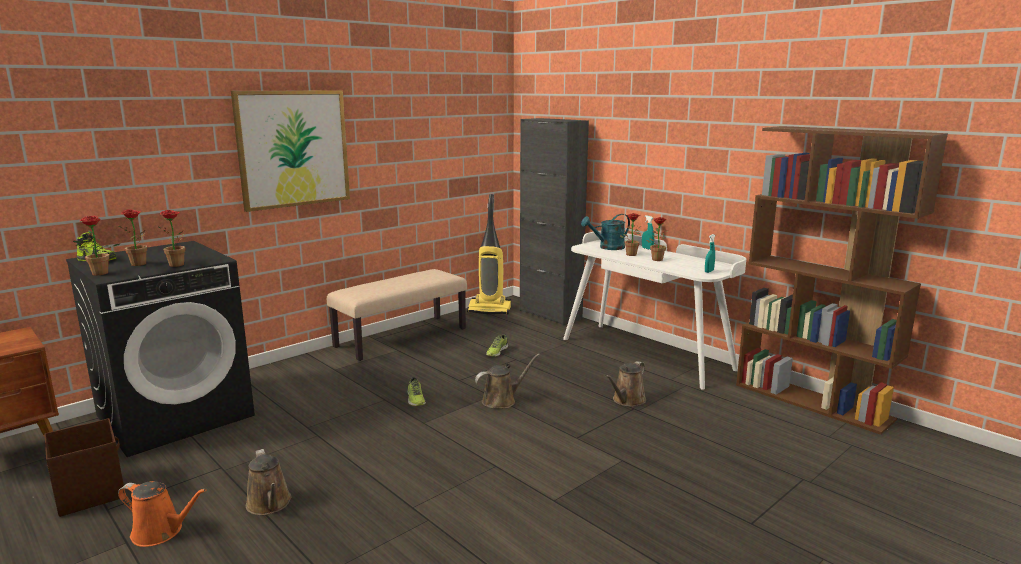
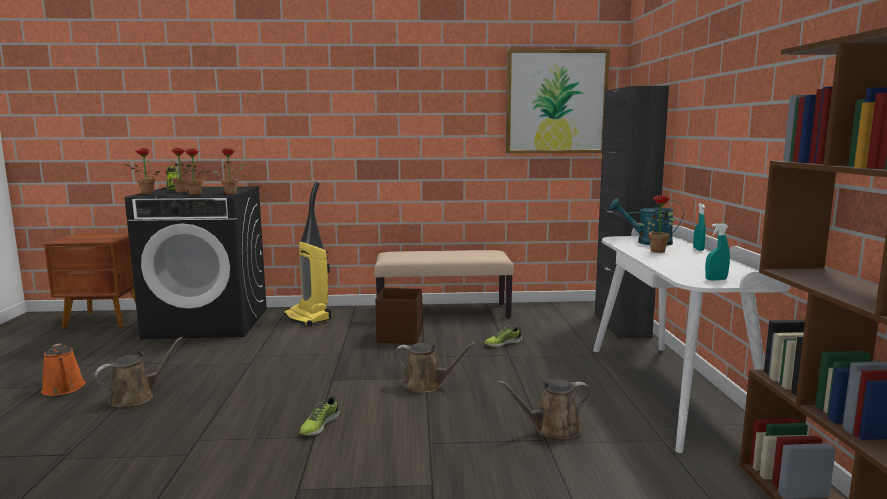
camera: 40 degrees right, 5 degrees down
brown storage box [45,418,124,517] -> brown storage box moved to [375,288,423,344]
picture [231,90,350,212] -> picture moved to [506,49,610,154]
brown watering can [246,449,292,515] -> brown watering can turned 150 degrees counterclockwise [94,337,183,407]
shoe [407,377,426,406] -> shoe moved to [300,396,340,436]
vacuum cleaner [467,194,511,314] -> vacuum cleaner moved to [283,182,331,326]
potted plant [647,217,669,261] -> potted plant moved to [213,148,246,194]

